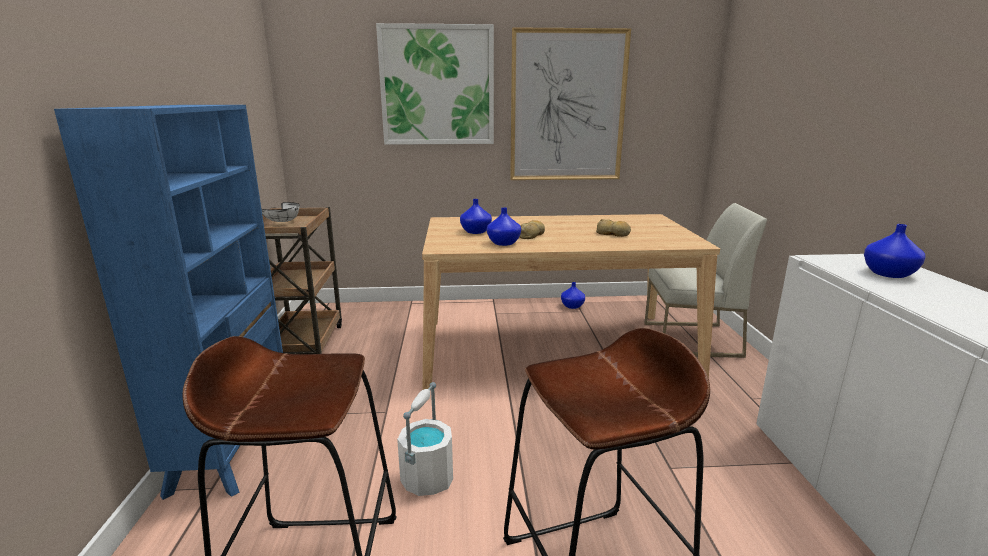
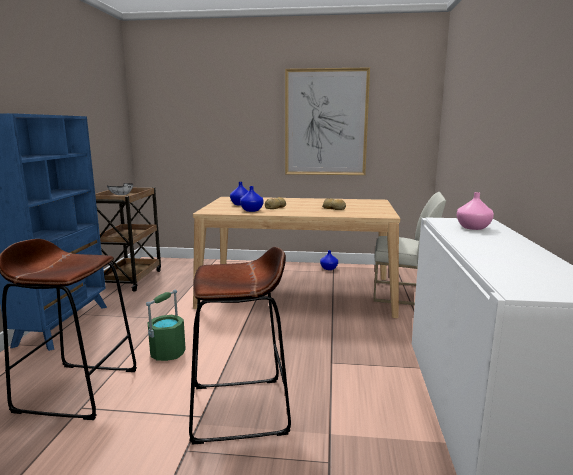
camera: 10 degrees right, 5 degrees down
picture [376,23,494,145] -> none
white bucket [397,382,453,496] -> green bucket [146,290,186,361]
blue vase [864,224,926,278] -> pink vase [457,192,494,230]

